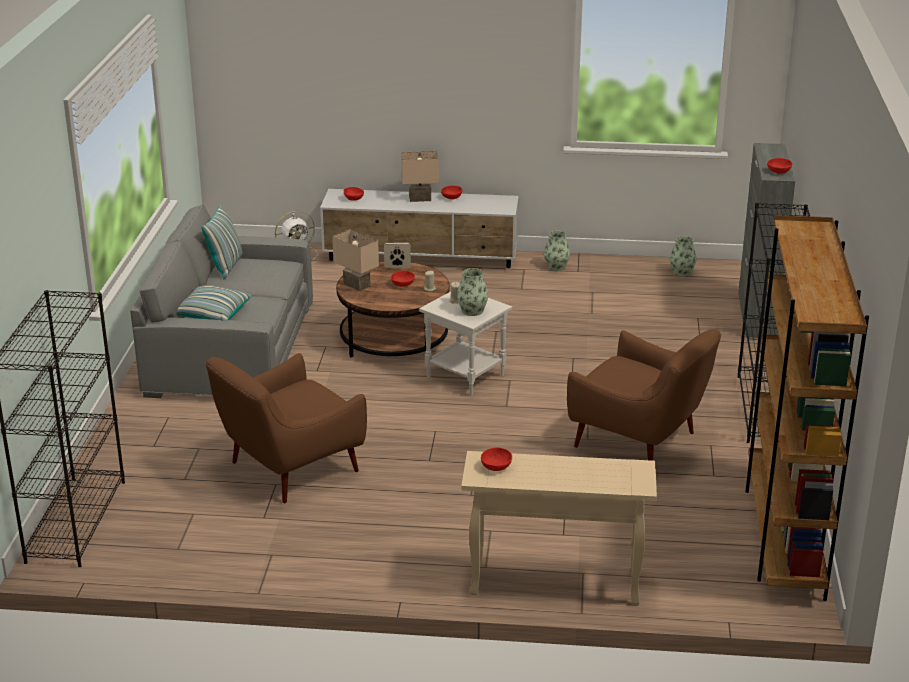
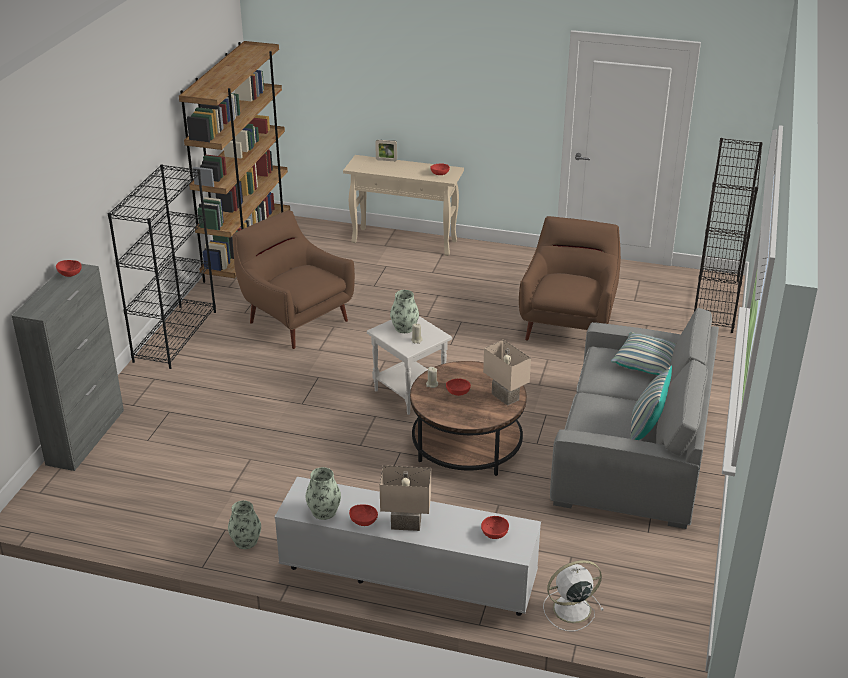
camera: 170 degrees left, 5 degrees up
brown armchair [205,353,367,503] -> brown armchair turned 45 degrees counterclockwise [519,216,621,341]
picture frame [384,243,411,268] -> picture frame moved to [375,140,397,161]
vase [670,236,697,276] -> vase moved to [305,467,341,520]

